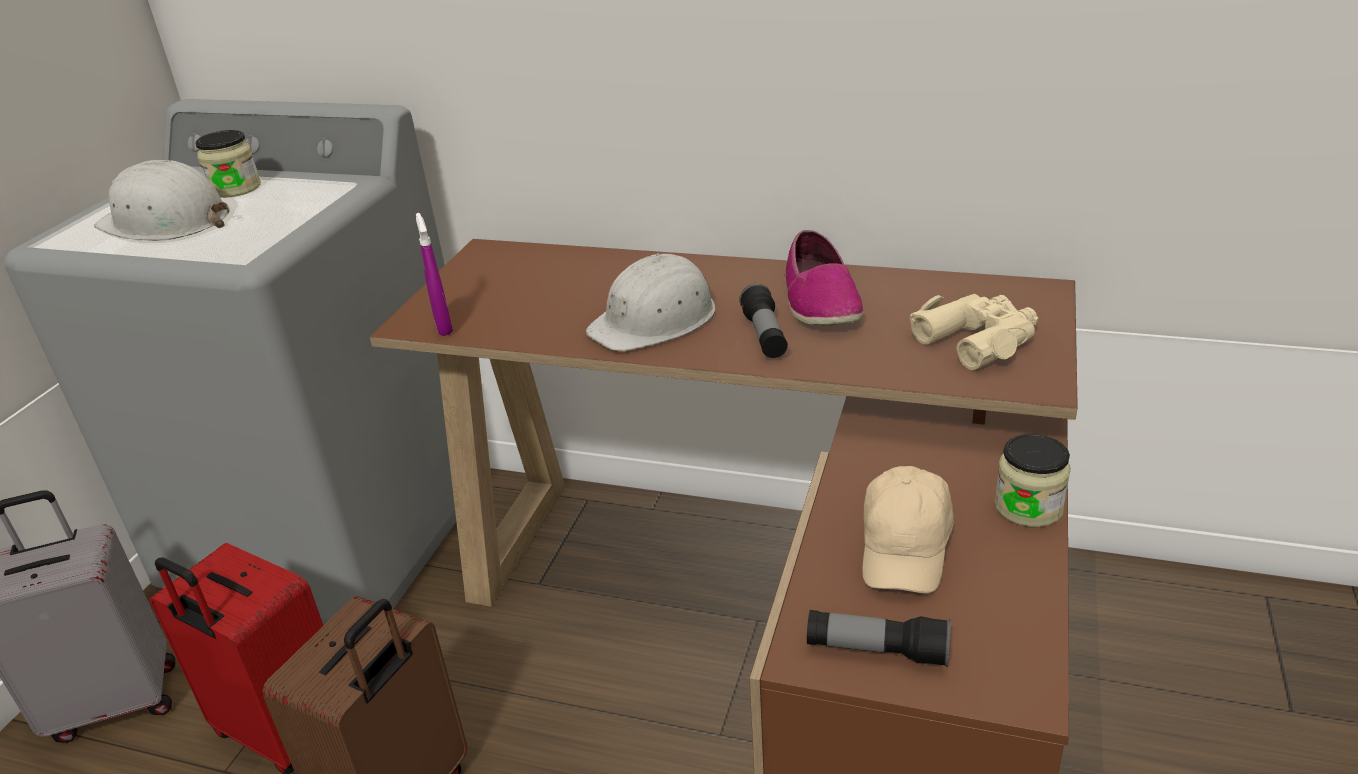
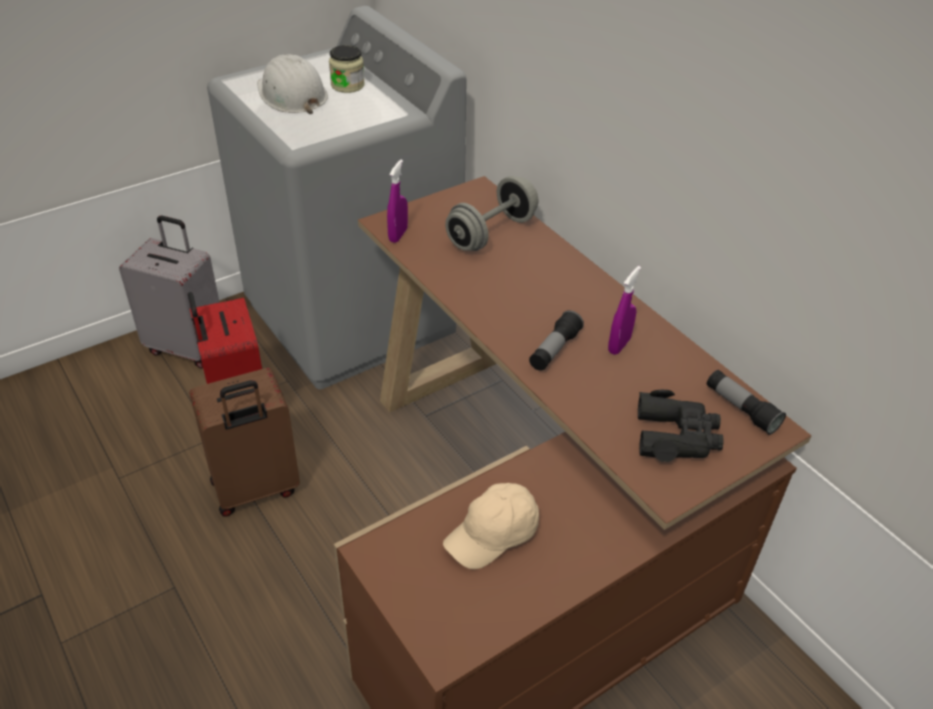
camera: 35 degrees right, 10 degrees up
white hard hat [586,251,715,351] -> none
shoe [785,230,864,326] -> purple spray bottle [608,266,641,355]
flashlight [807,610,951,667] -> flashlight moved to [707,370,786,435]
beige binoculars [910,294,1038,370] -> black binoculars [638,390,724,462]
jar [995,434,1071,527] -> none
none -> grey dumbbell [445,176,538,251]

